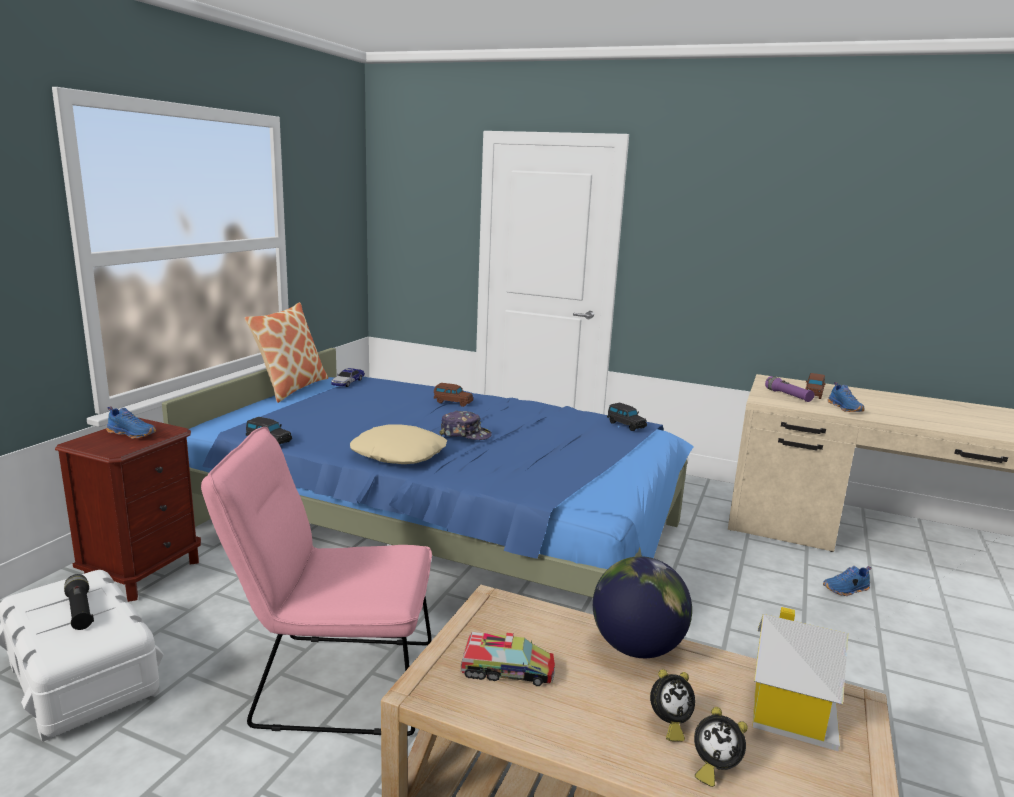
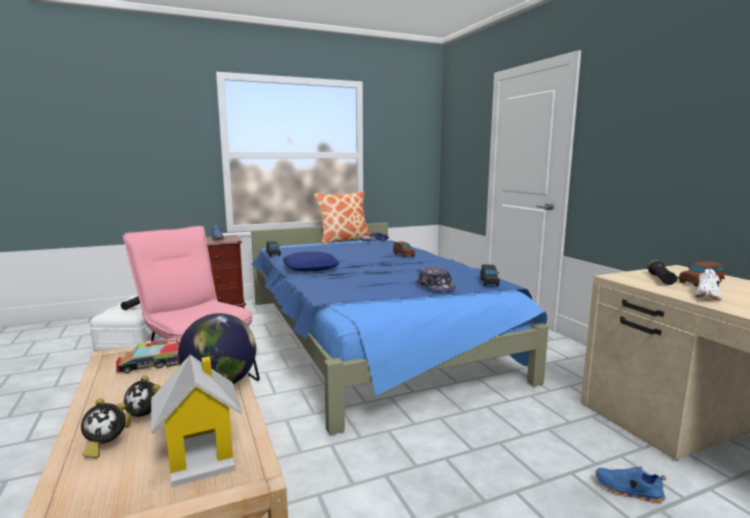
camera: 45 degrees right, 5 degrees down
beige pillow [350,424,447,464] -> blue pillow [283,251,339,271]
cap [440,410,492,440] -> cap moved to [417,267,456,291]
toy truck [461,632,555,686] -> toy truck turned 105 degrees clockwise [116,338,179,374]
alarm clock [694,707,748,787] -> alarm clock turned 75 degrees counterclockwise [81,399,126,458]
purple flashlight [765,376,815,402] -> black flashlight [647,260,678,285]
blue shoe [827,382,864,412] -> white shoe [694,268,722,300]

